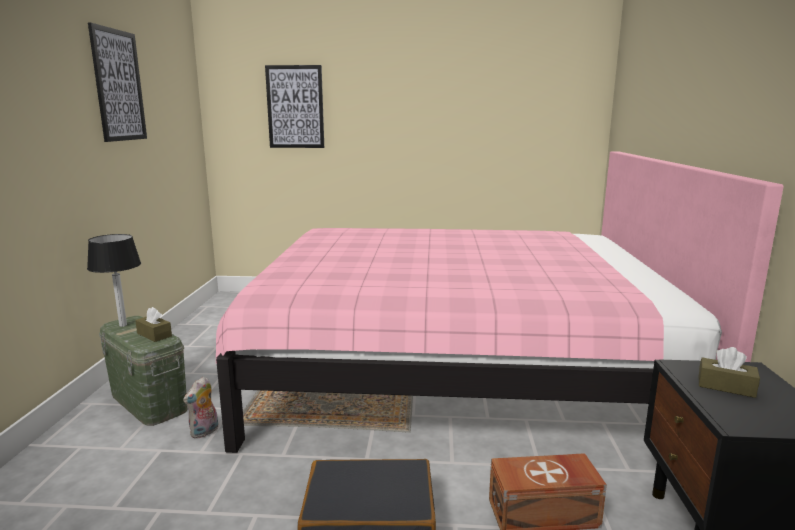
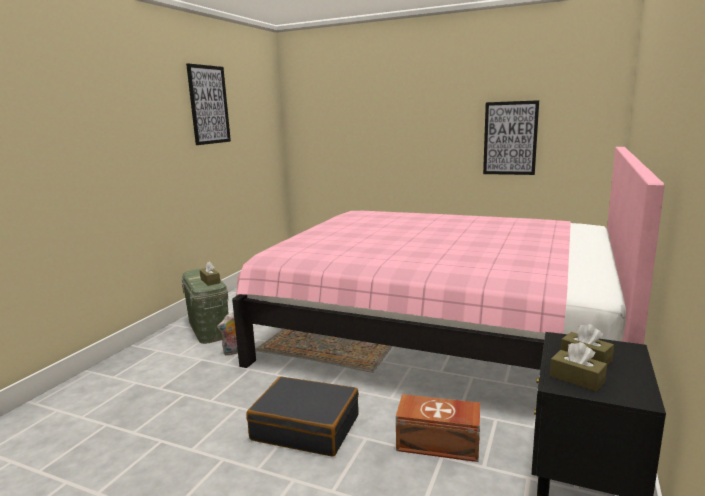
camera: 20 degrees right, 0 degrees up
table lamp [87,234,141,327] -> none
picture [265,65,324,148] -> picture moved to [483,100,539,175]
none -> brown tissue box [550,342,607,392]

